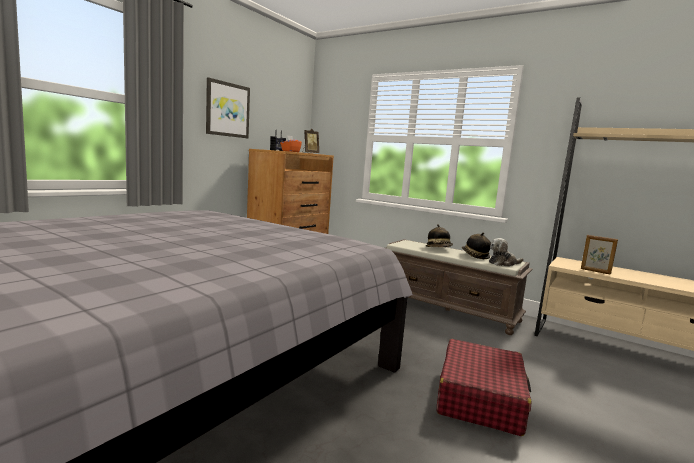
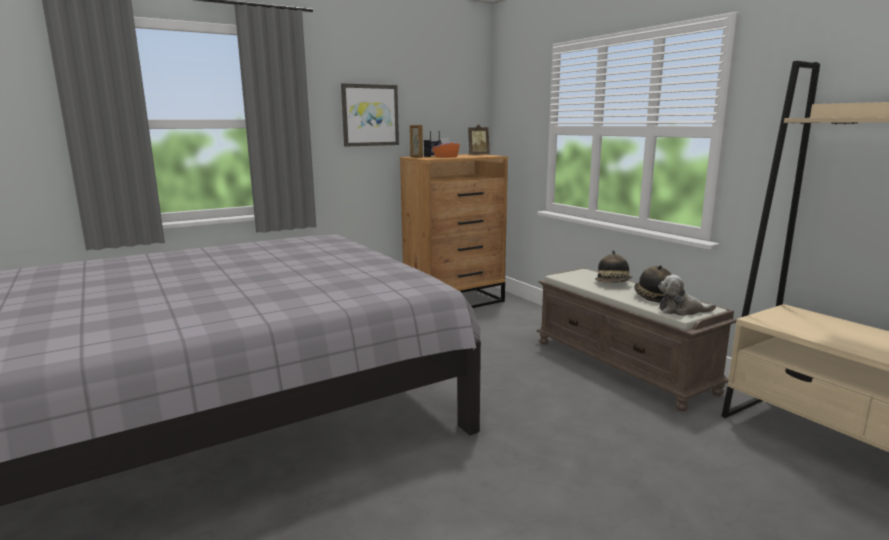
camera: 25 degrees right, 5 degrees up
red suitcase [437,339,531,436] -> none
picture frame [581,235,618,275] -> picture frame moved to [410,125,423,158]

